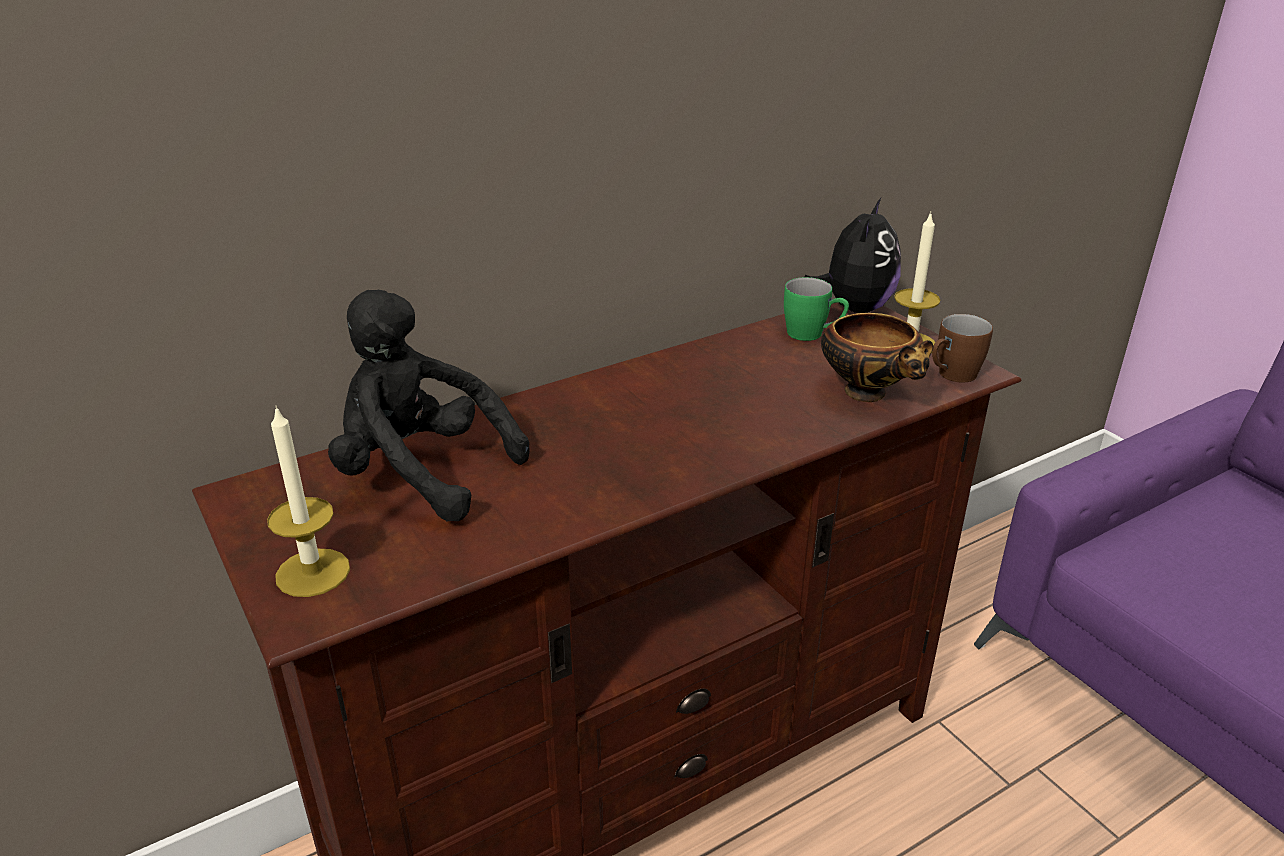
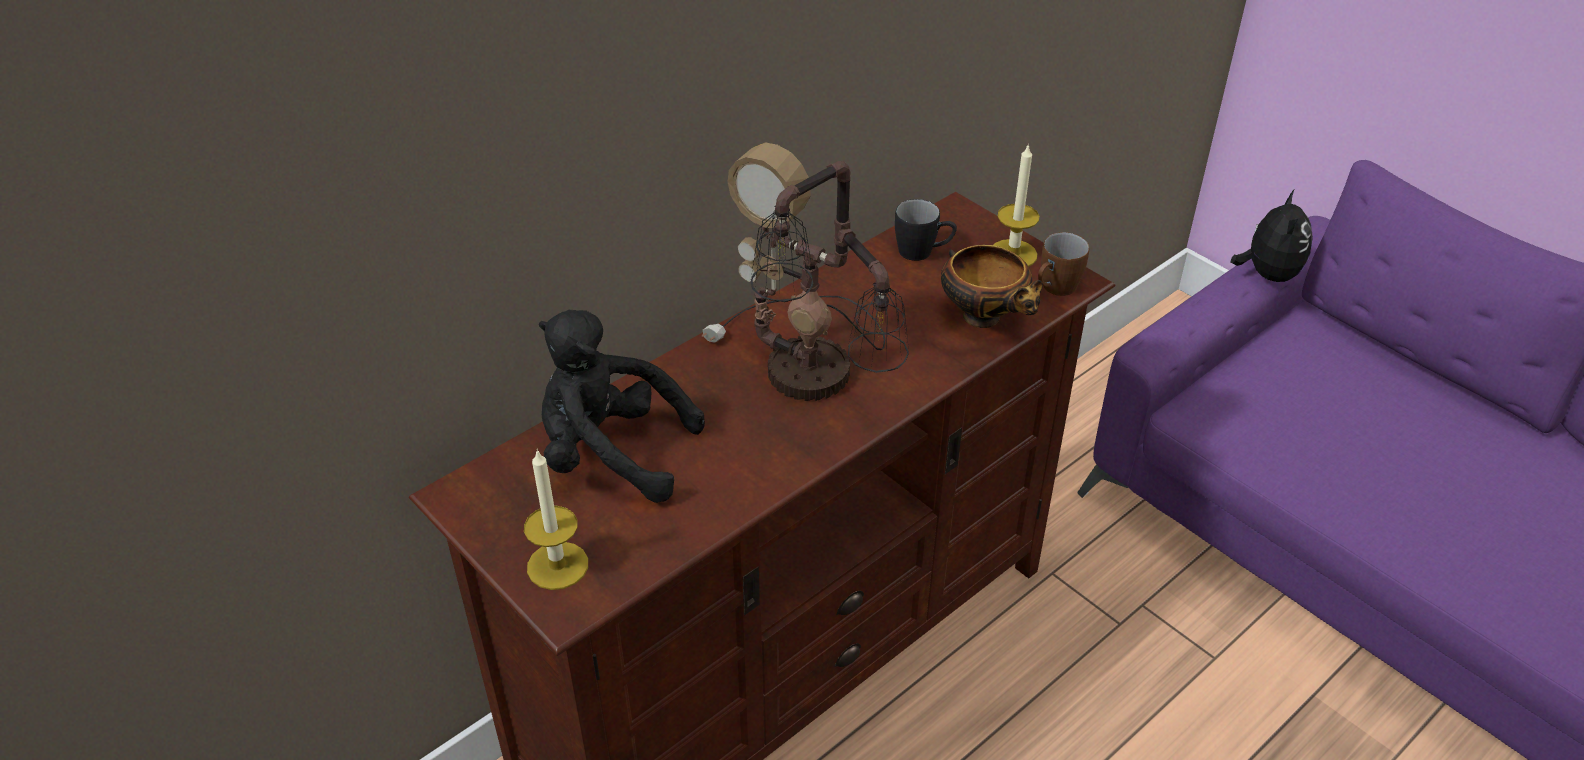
camera: 10 degrees left, 10 degrees up
green mug [784,277,849,341] -> black mug [895,199,957,261]
plush toy [804,198,901,313] -> plush toy moved to [1230,190,1313,282]
none -> table lamp [702,142,909,401]

